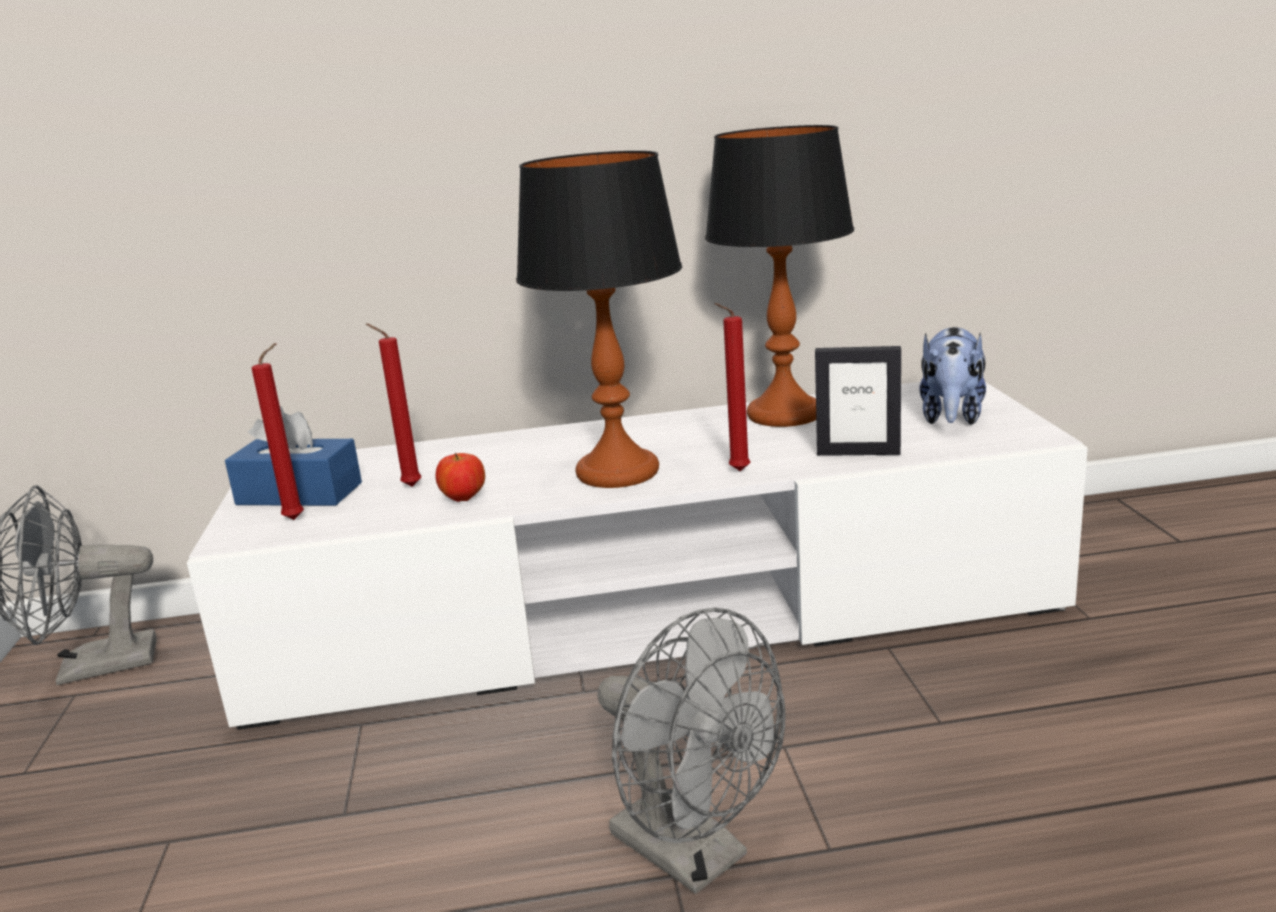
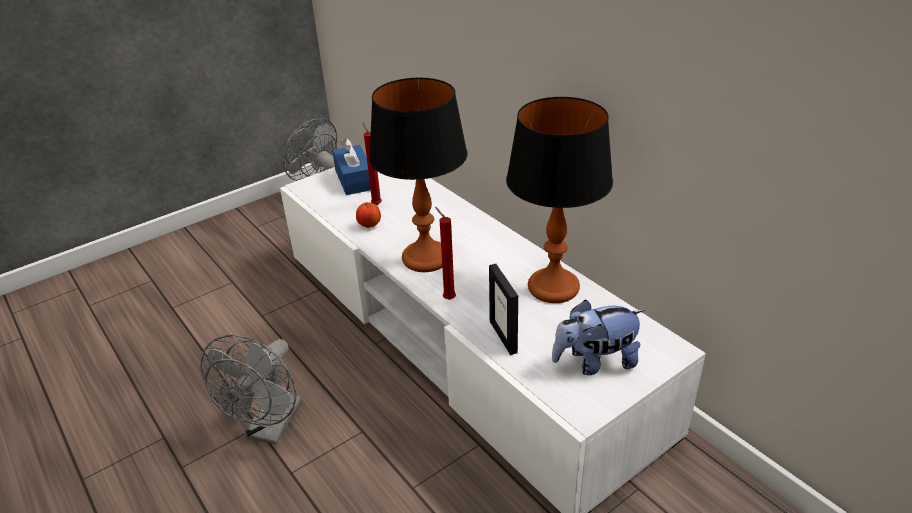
camera: 60 degrees right, 15 degrees up
red candle [252,343,304,520] -> none

